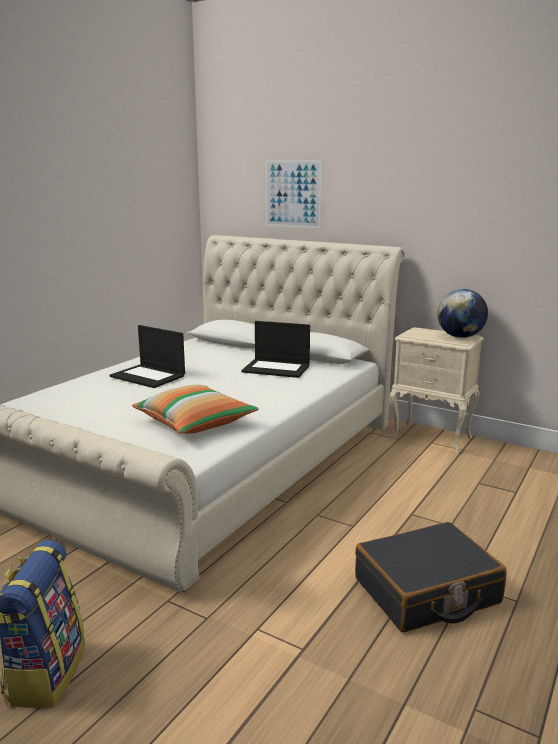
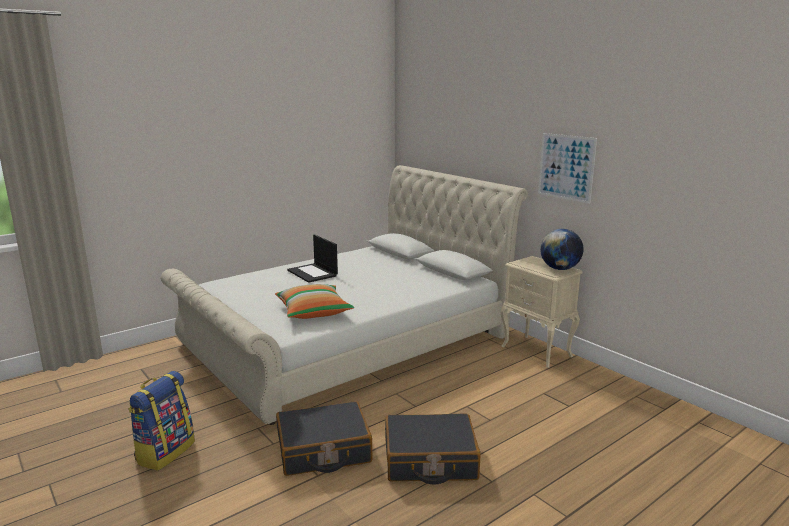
camera: 20 degrees right, 0 degrees up
laptop [241,321,310,378] -> none
picture [265,160,322,229] -> picture moved to [538,133,597,204]
none -> black suitcase [276,401,373,476]

